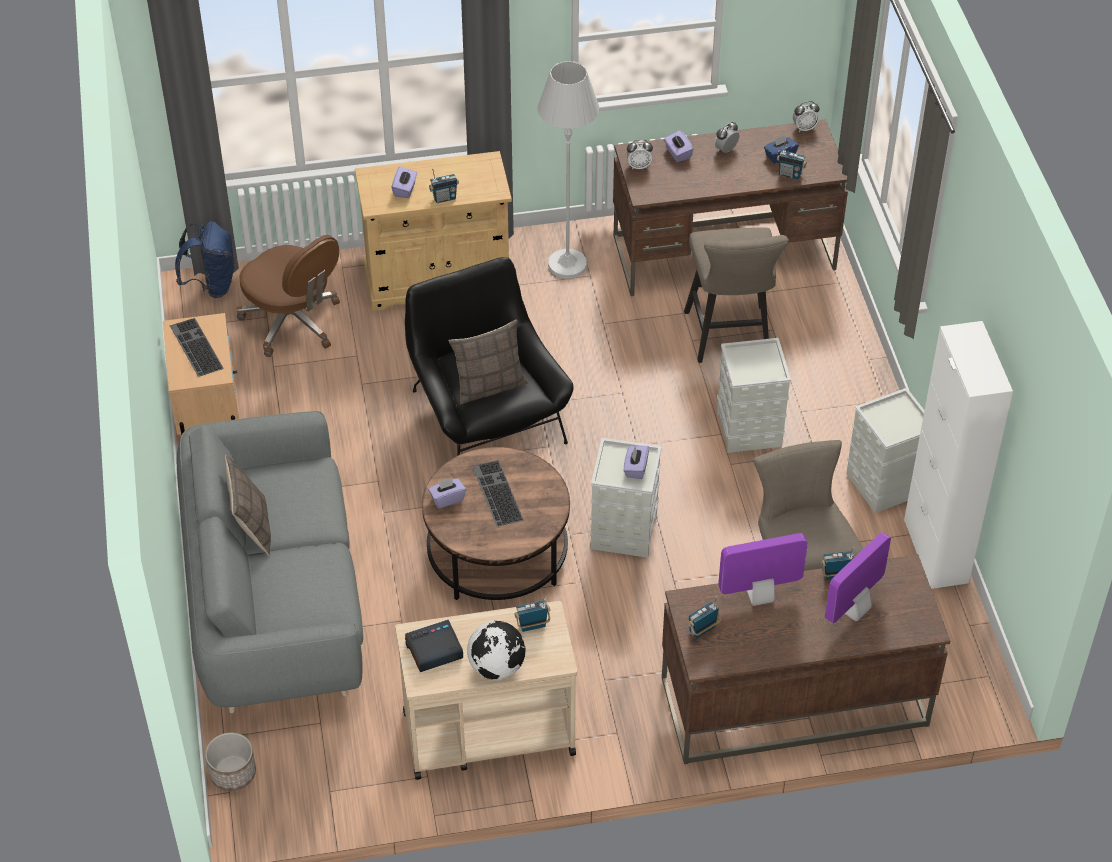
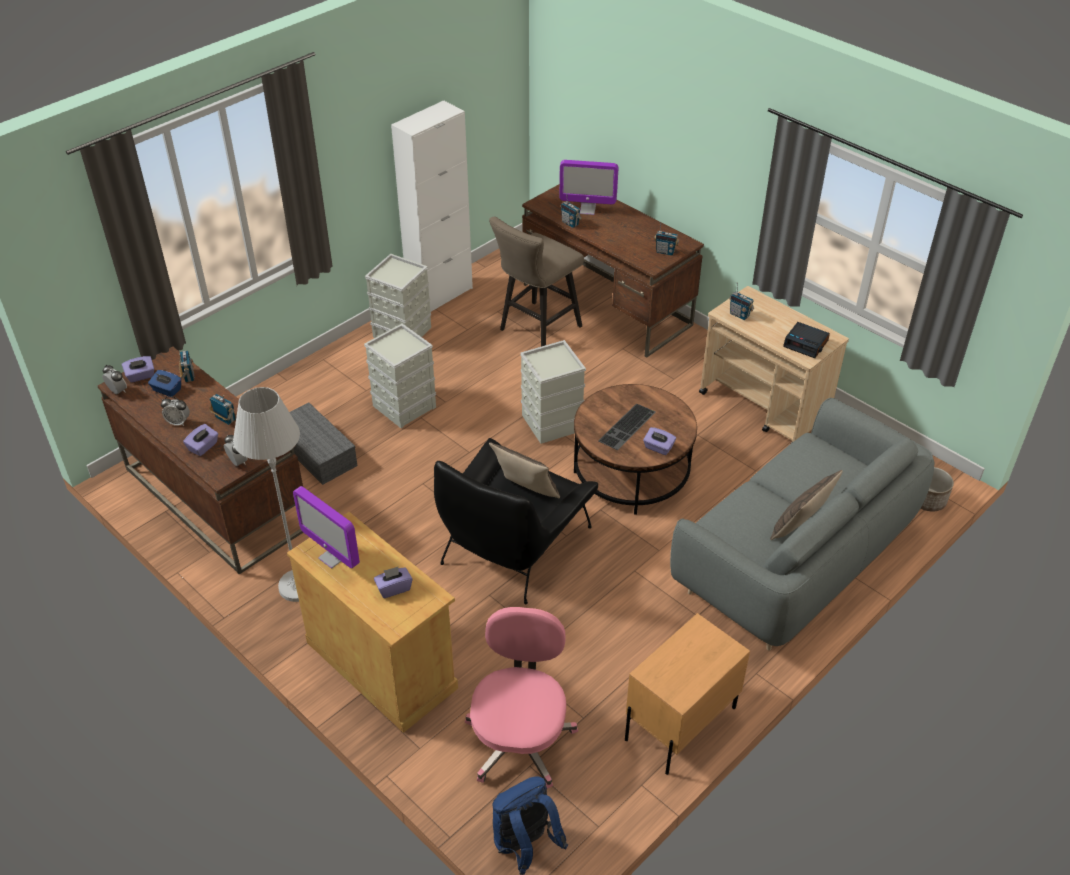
camera: 125 degrees left, 5 degrees down
keyboard [170,318,224,377] -> none
brown office chair [236,235,340,357] -> pink office chair [465,607,578,788]
radio [429,168,459,203] -> radio moved to [209,394,235,425]
globe [467,621,525,680] -> none
purple tissue box [624,446,649,479] -> purple tissue box moved to [122,356,154,383]
beige stool [684,227,789,363] -> grey storage box [290,402,358,485]
monitor [718,533,808,606] -> monitor moved to [293,486,360,569]

